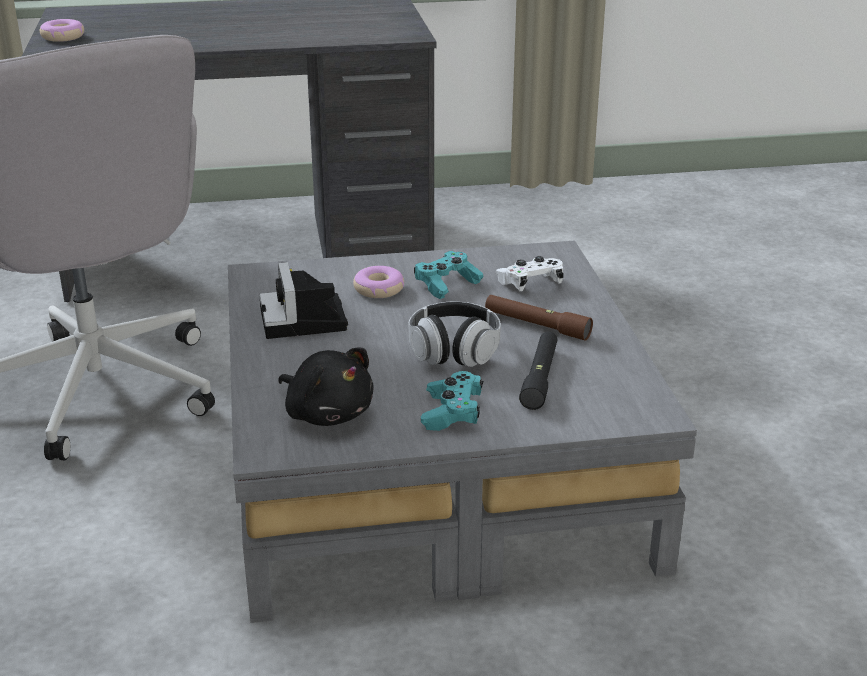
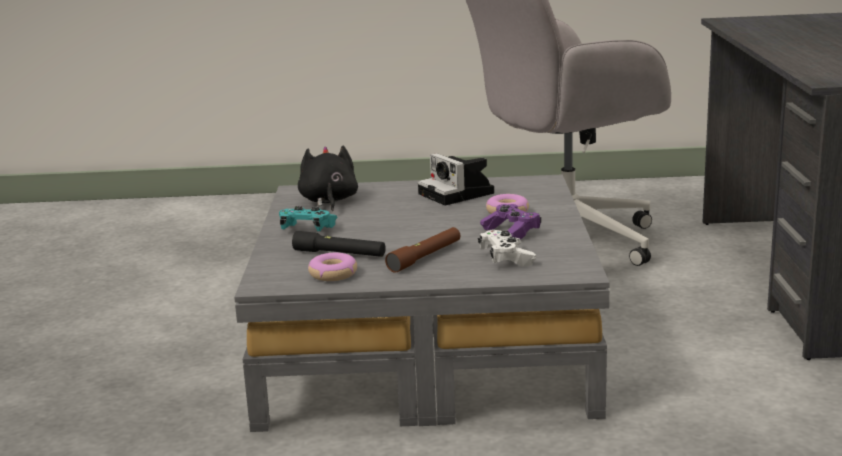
camera: 100 degrees right, 10 degrees down
donut [40,19,84,42] -> donut moved to [308,253,357,281]
camera [259,262,348,339] -> camera turned 120 degrees counterclockwise [418,153,494,206]
black plush toy [278,348,373,426] -> black plush toy turned 120 degrees clockwise [298,146,358,211]
headphones [409,301,501,367] -> none
turquoise game controller [414,251,484,299] -> purple game controller [480,204,541,240]

